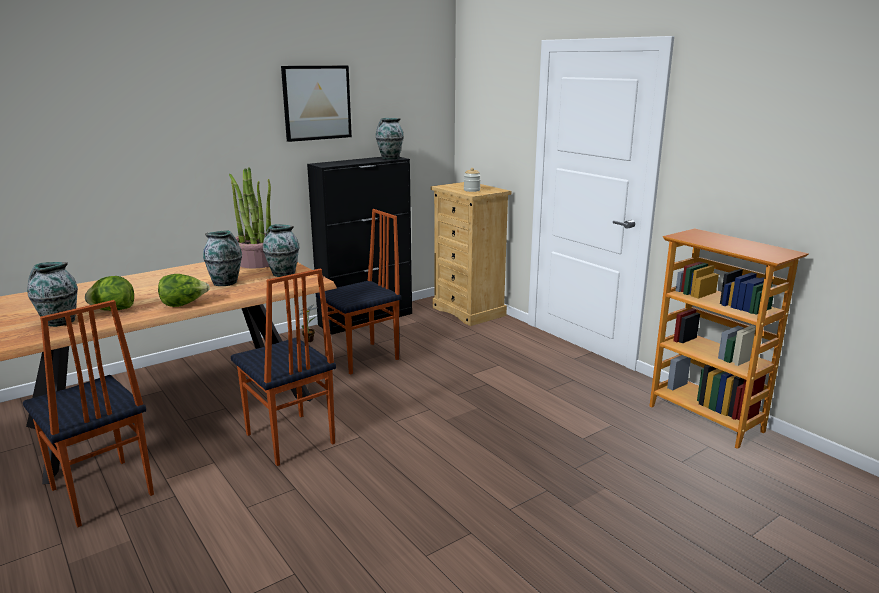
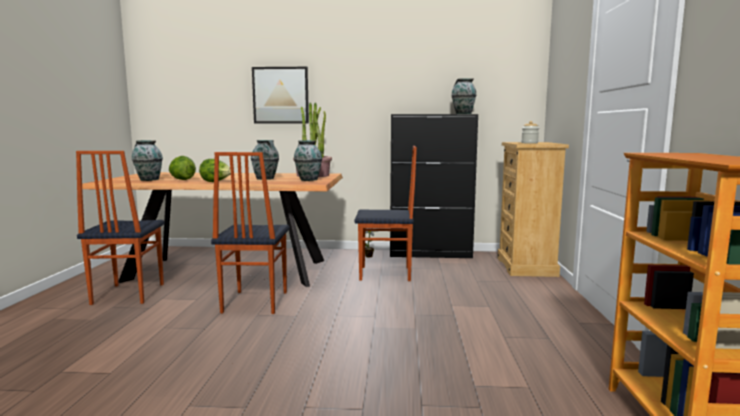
camera: 40 degrees right, 10 degrees down
picture [281,66,352,142] -> picture moved to [252,67,309,124]

